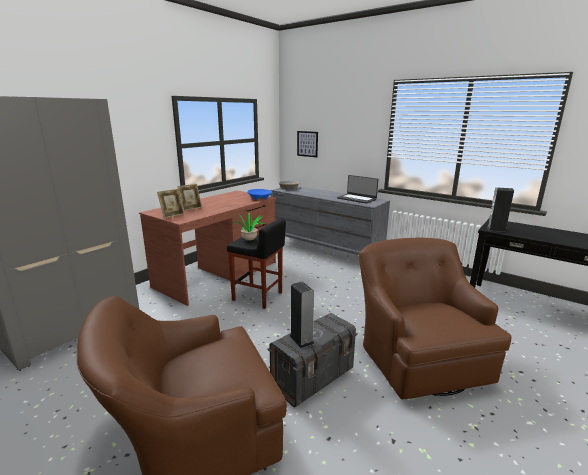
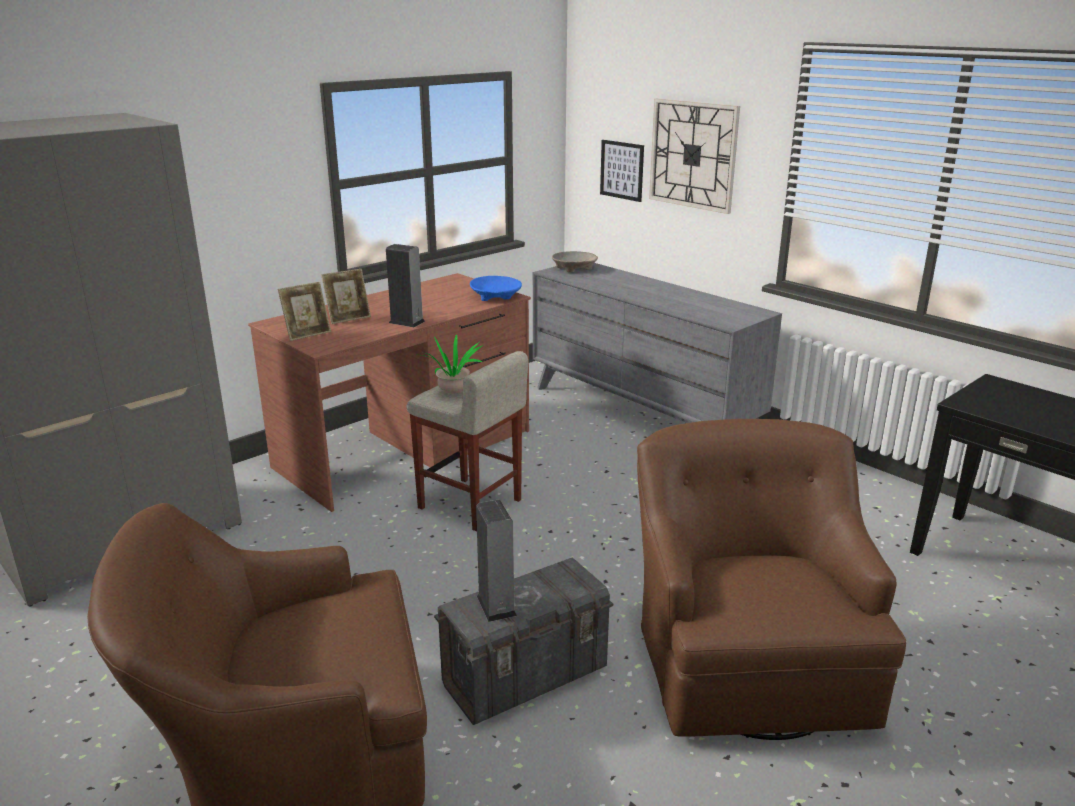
camera: 10 degrees right, 5 degrees up
black stool [227,218,286,309] -> beige stool [407,351,528,531]
laptop [337,175,378,204] -> none
speaker [487,187,514,232] -> speaker moved to [386,244,425,327]
none -> wall clock [649,98,740,214]

